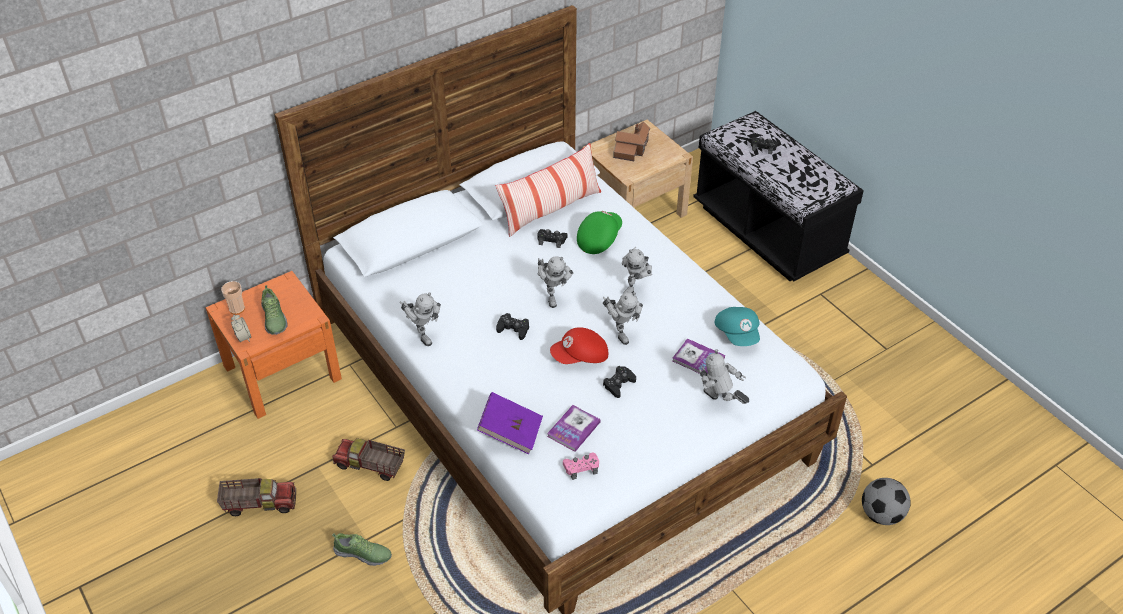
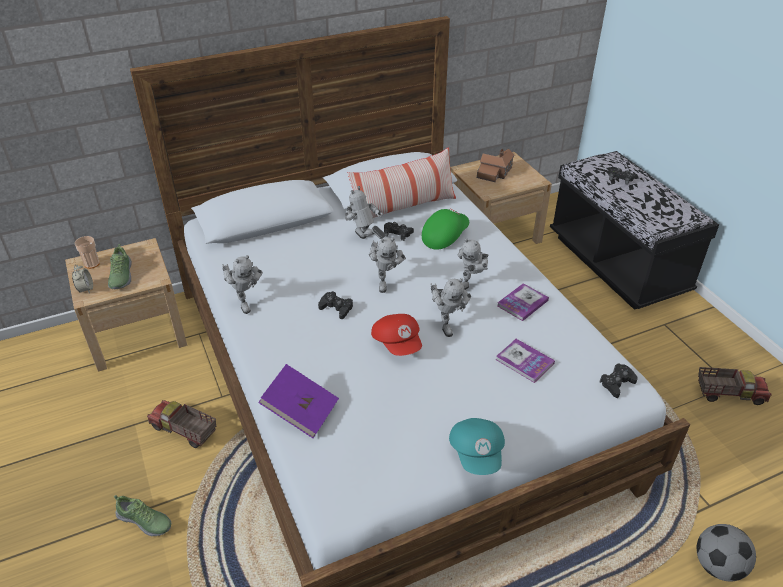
camera: 10 degrees right, 5 degrees down
orange nightstand [206,271,342,419] -> beige nightstand [65,238,187,372]
toy truck [217,478,296,516] -> toy truck moved to [698,367,772,405]
book [547,405,601,452] -> book moved to [497,283,549,321]
red cap [550,327,608,364] -> red cap turned 105 degrees counterclockwise [371,314,422,356]
pink game controller [563,453,599,480] -> none
black game controller [603,366,636,398] -> black game controller moved to [599,363,638,398]
toy robot [699,349,749,404] -> toy robot moved to [345,186,385,239]
turquoise cap [715,307,760,346] -> turquoise cap moved to [449,418,505,475]

